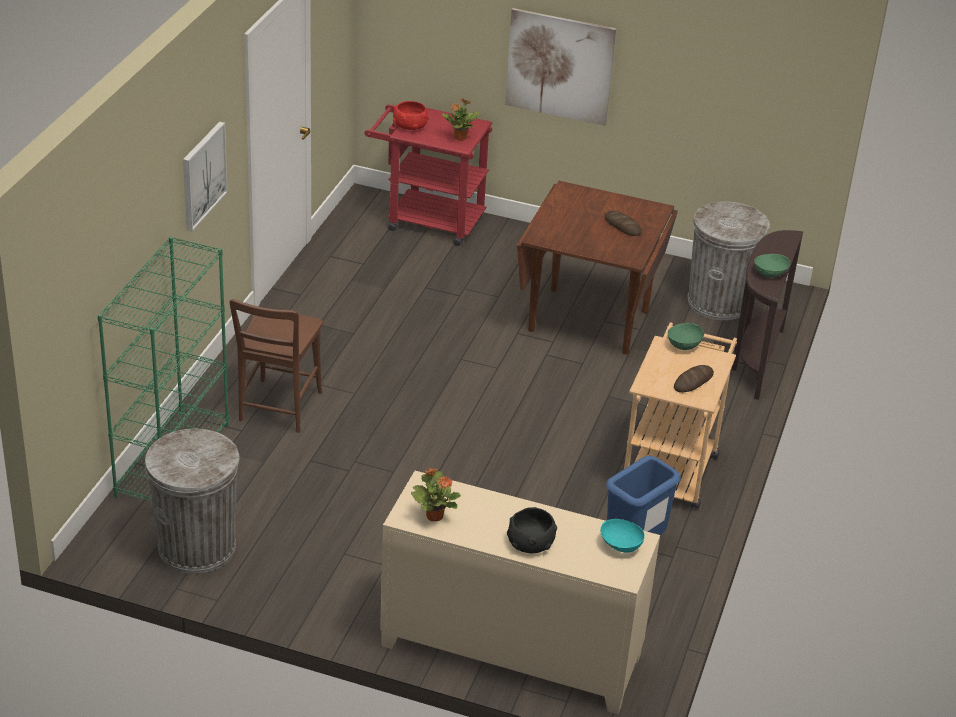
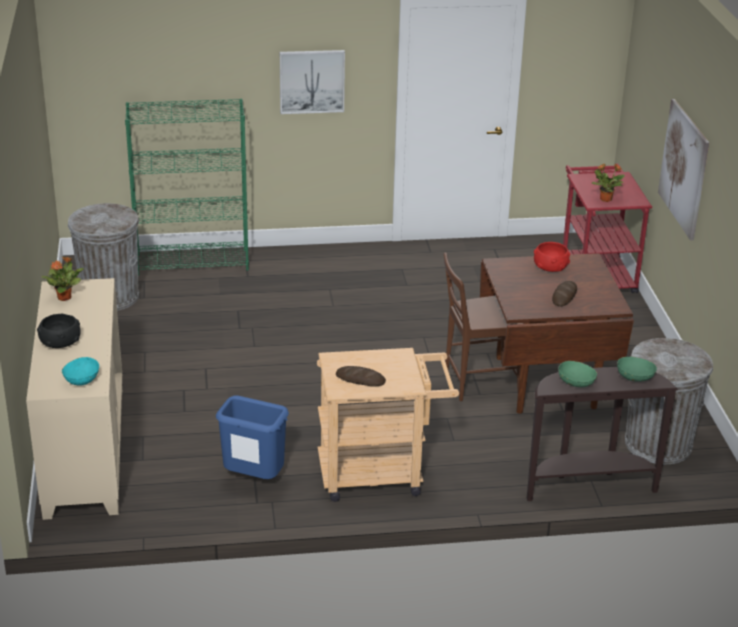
camera: 65 degrees right, 5 degrees down
brown chair [230,299,323,433] -> brown chair moved to [444,252,523,401]
red bowl [393,101,429,130] -> red bowl moved to [534,242,570,272]
green bowl [667,323,704,350] -> green bowl moved to [617,357,657,382]

